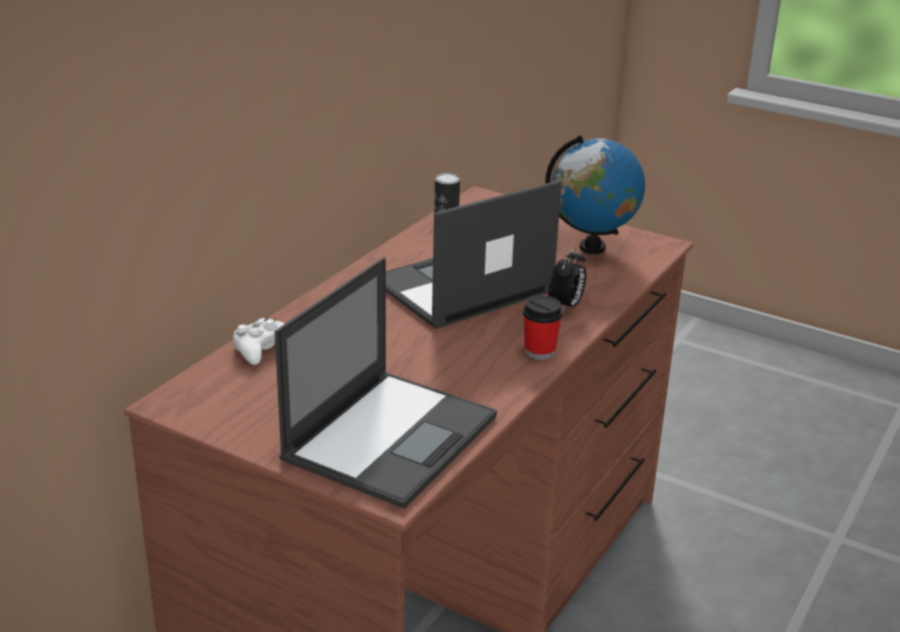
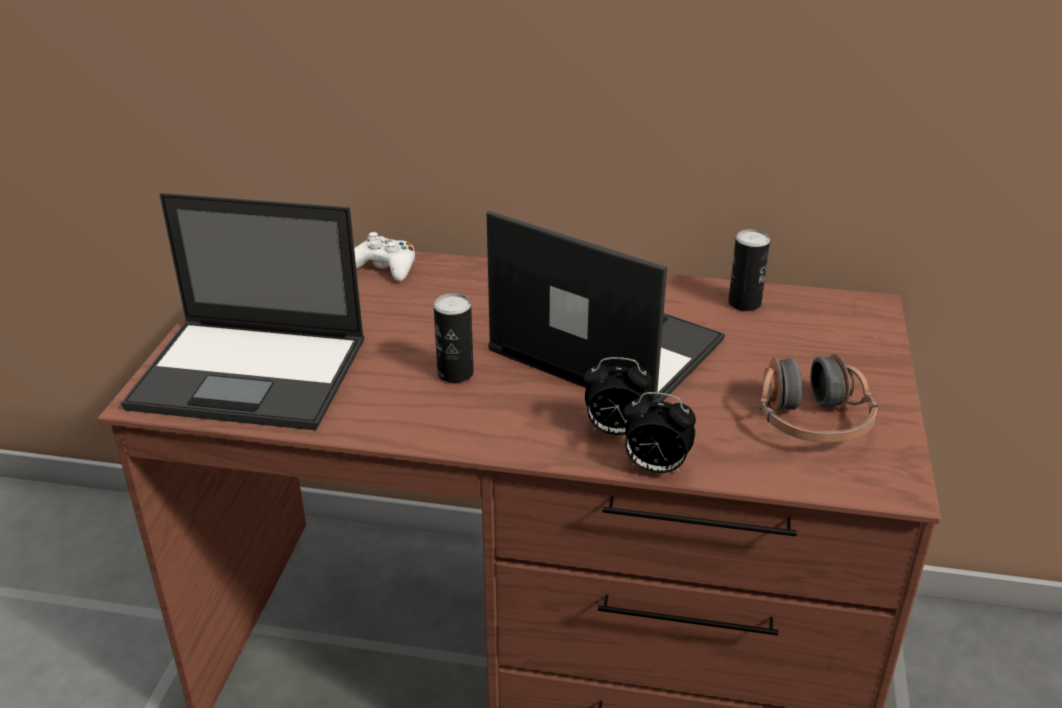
camera: 70 degrees right, 5 degrees up
cup [523,296,563,360] -> none
globe [545,135,645,254] -> headphones [760,354,879,443]
none -> can [434,294,474,383]
none -> alarm clock [623,392,696,474]

